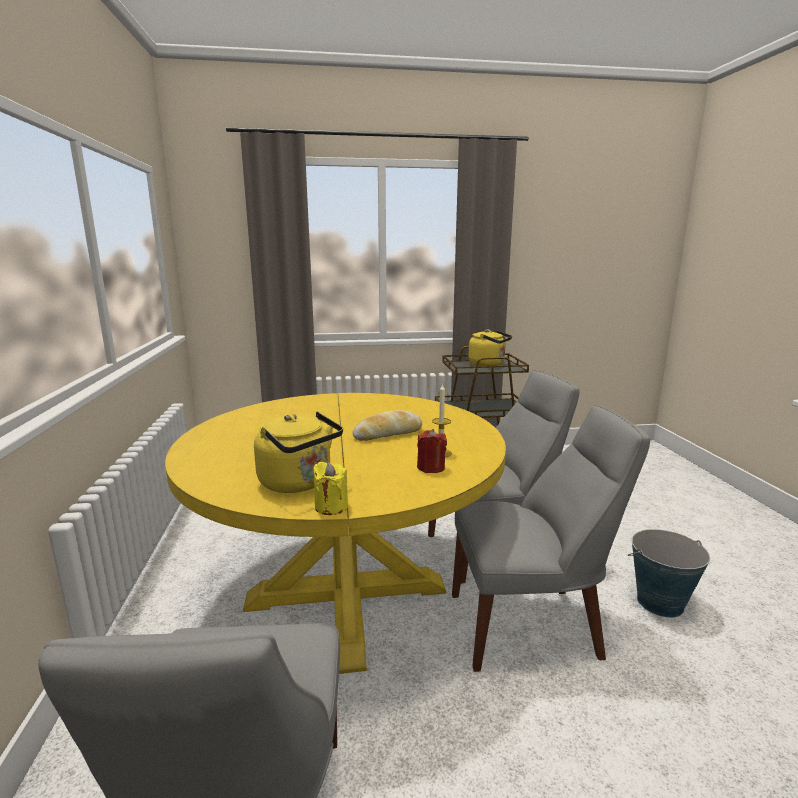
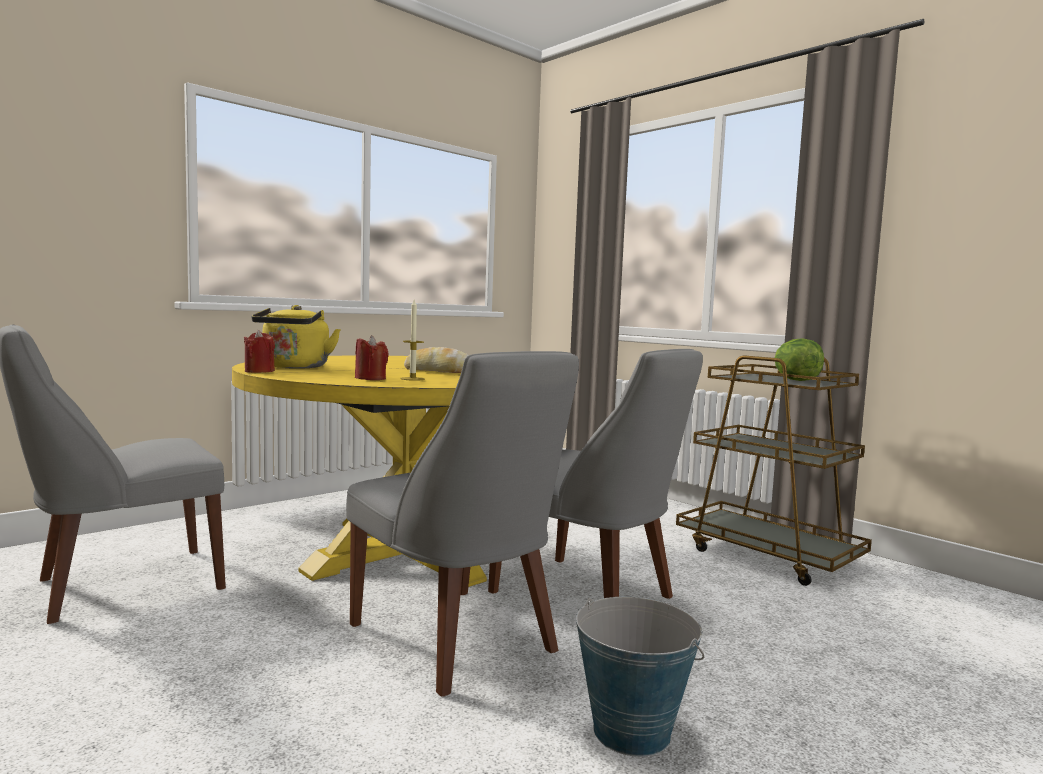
camera: 55 degrees right, 10 degrees down
yellow candle [313,462,348,515] -> red candle [244,330,275,373]
yellow kettle [468,329,512,366] -> lettuce [775,338,824,381]

